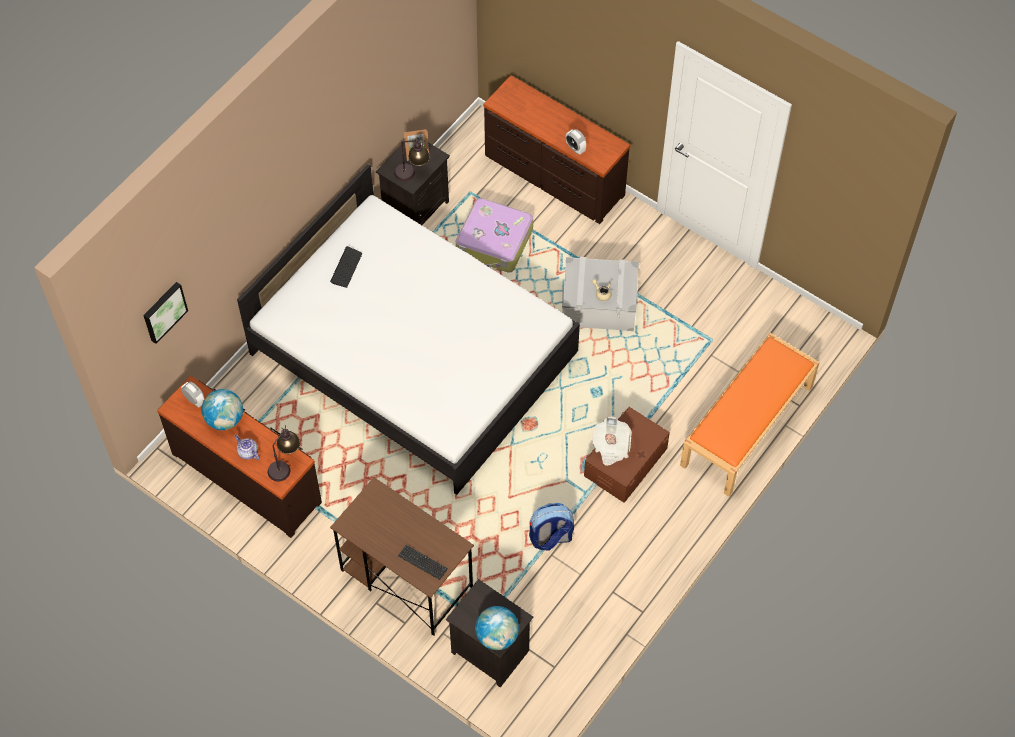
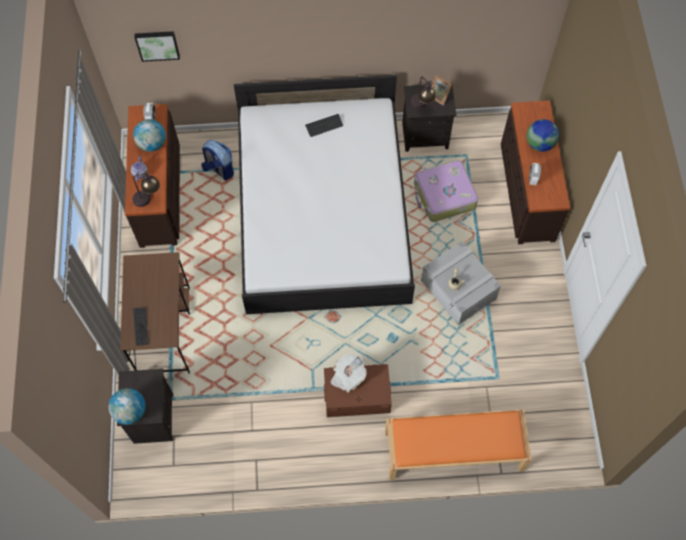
camera: 50 degrees right, 5 degrees up
backpack [529,503,574,551] -> backpack moved to [201,140,234,180]
none -> globe [526,119,559,152]

